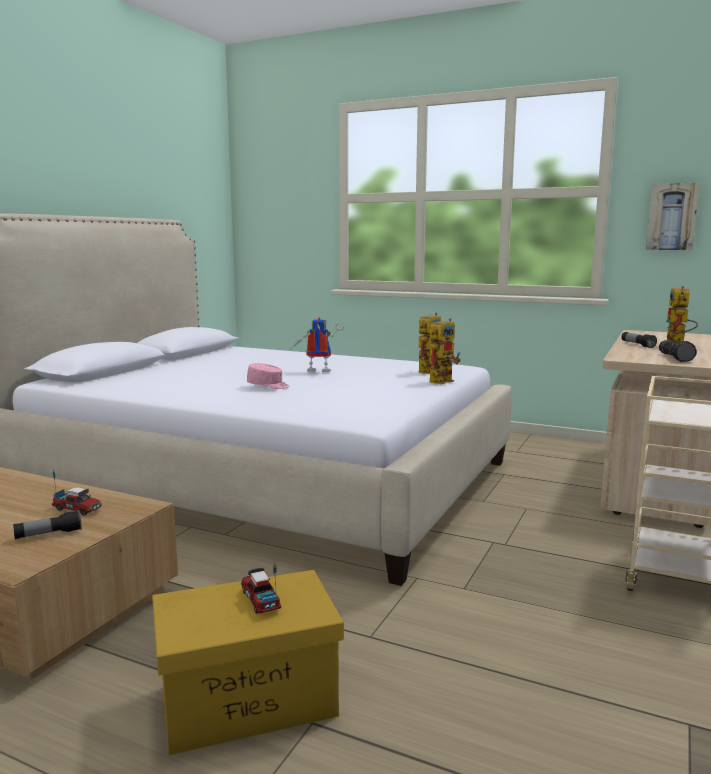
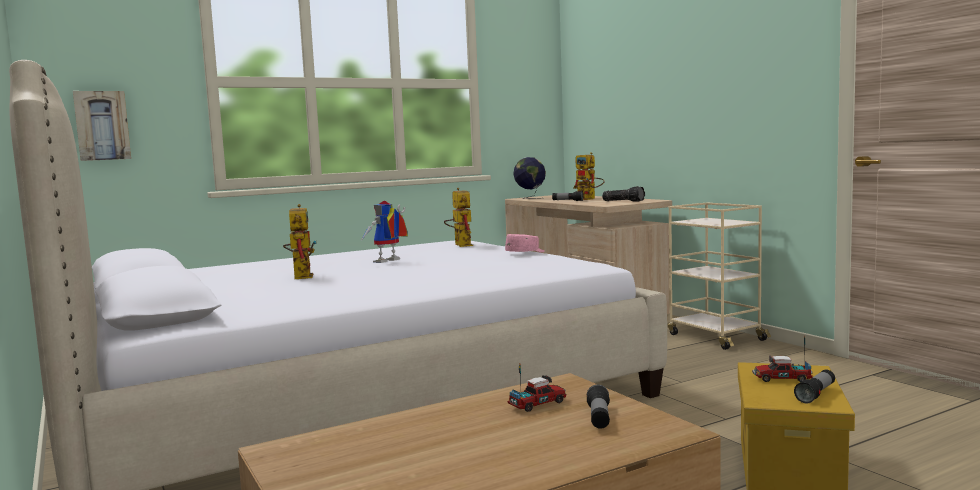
camera: 55 degrees left, 5 degrees down
pink cap [247,363,290,389] -> pink cap moved to [505,234,545,253]
toy robot [429,318,461,384] -> toy robot moved to [283,204,316,279]
picture [646,183,700,250] -> picture moved to [73,91,131,161]
none -> globe [513,157,546,199]
none -> flashlight [794,370,835,403]

